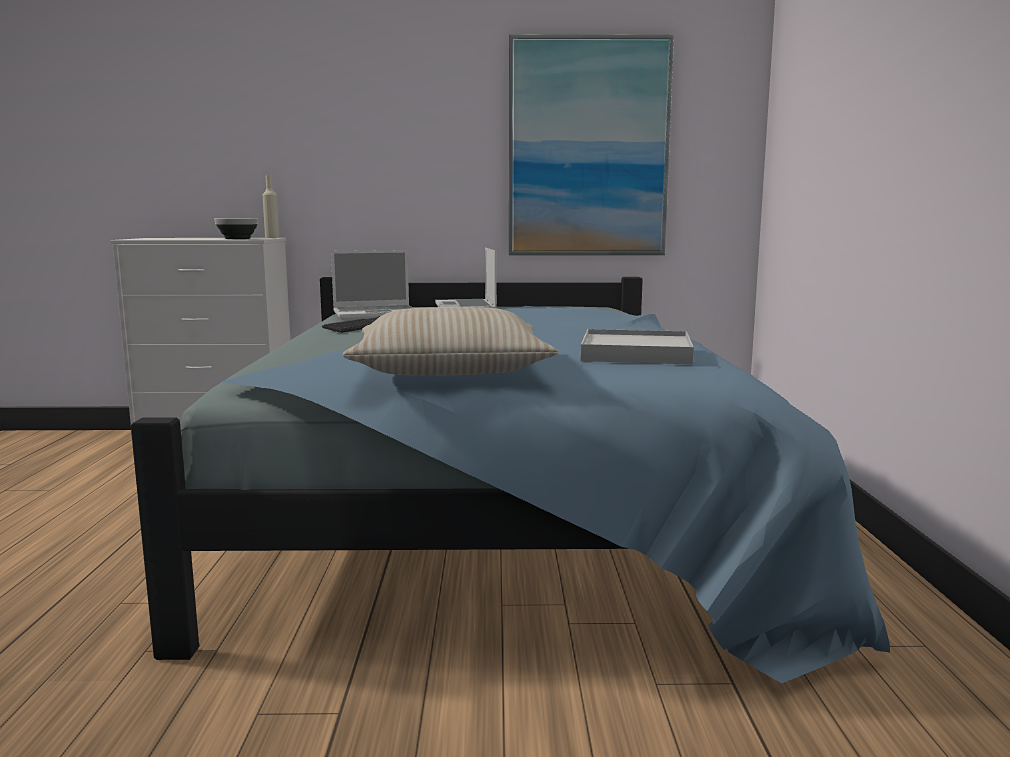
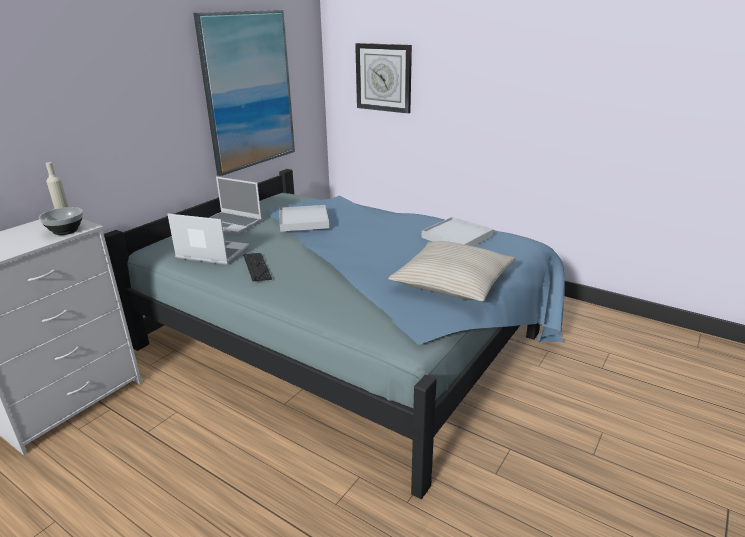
camera: 55 degrees left, 15 degrees up
laptop [331,250,413,320] -> laptop turned 90 degrees counterclockwise [168,214,249,265]
none -> white tray [279,205,329,232]
none -> wall clock [355,43,412,114]

